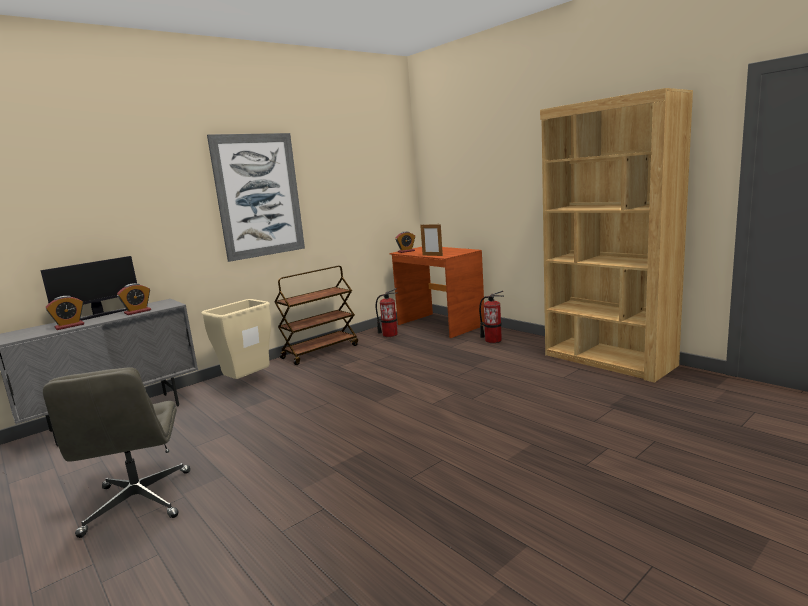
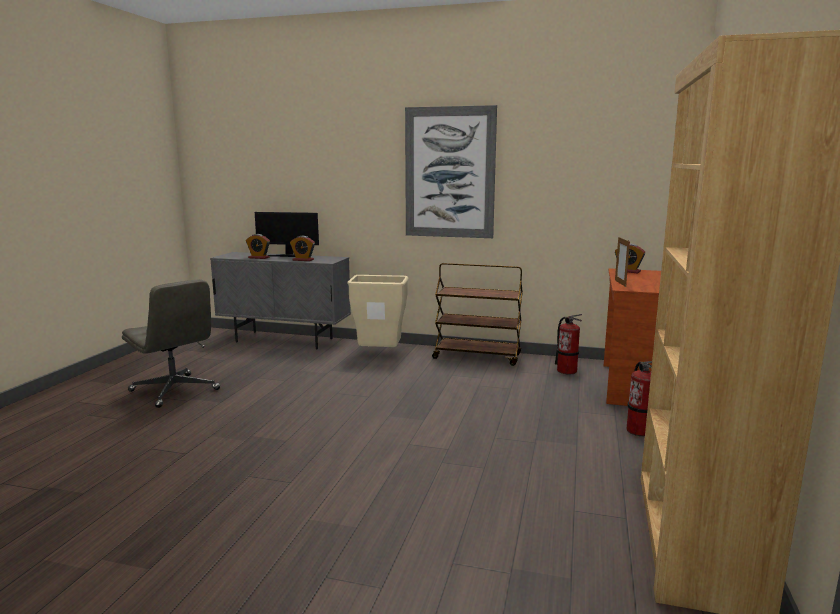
camera: 55 degrees right, 0 degrees up
grey office chair [43,367,190,538] -> grey office chair turned 90 degrees counterclockwise [122,279,220,408]

